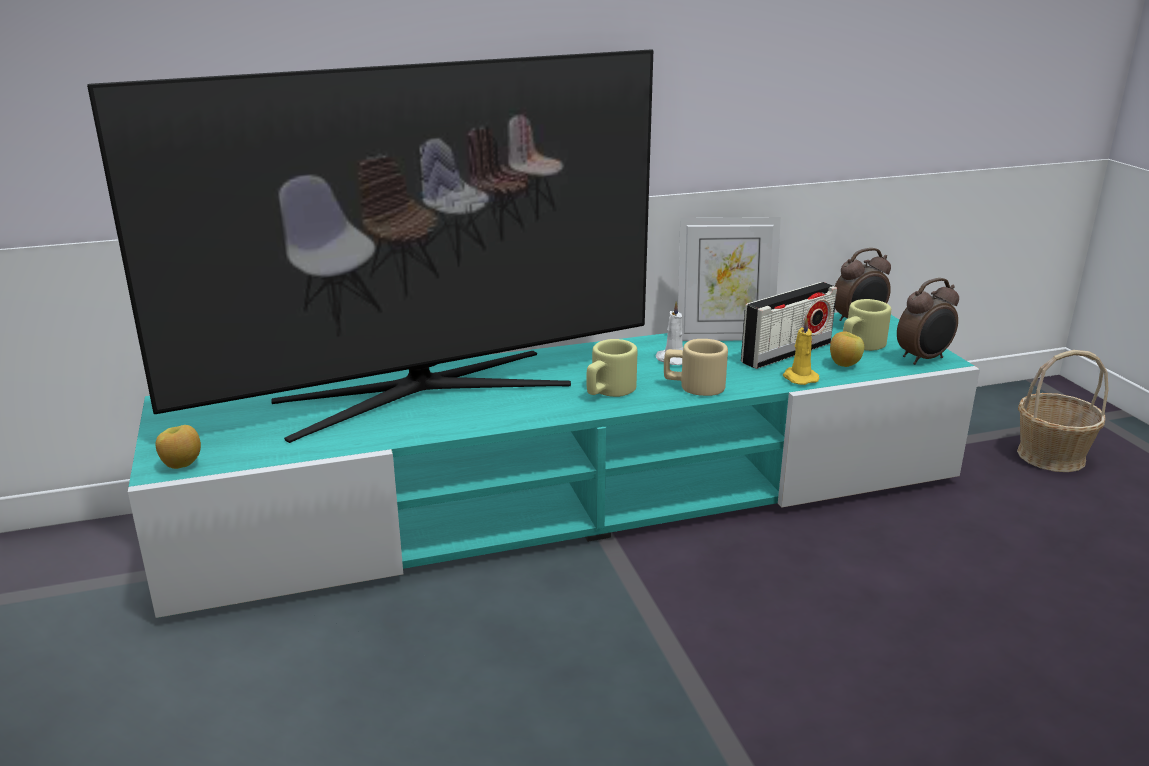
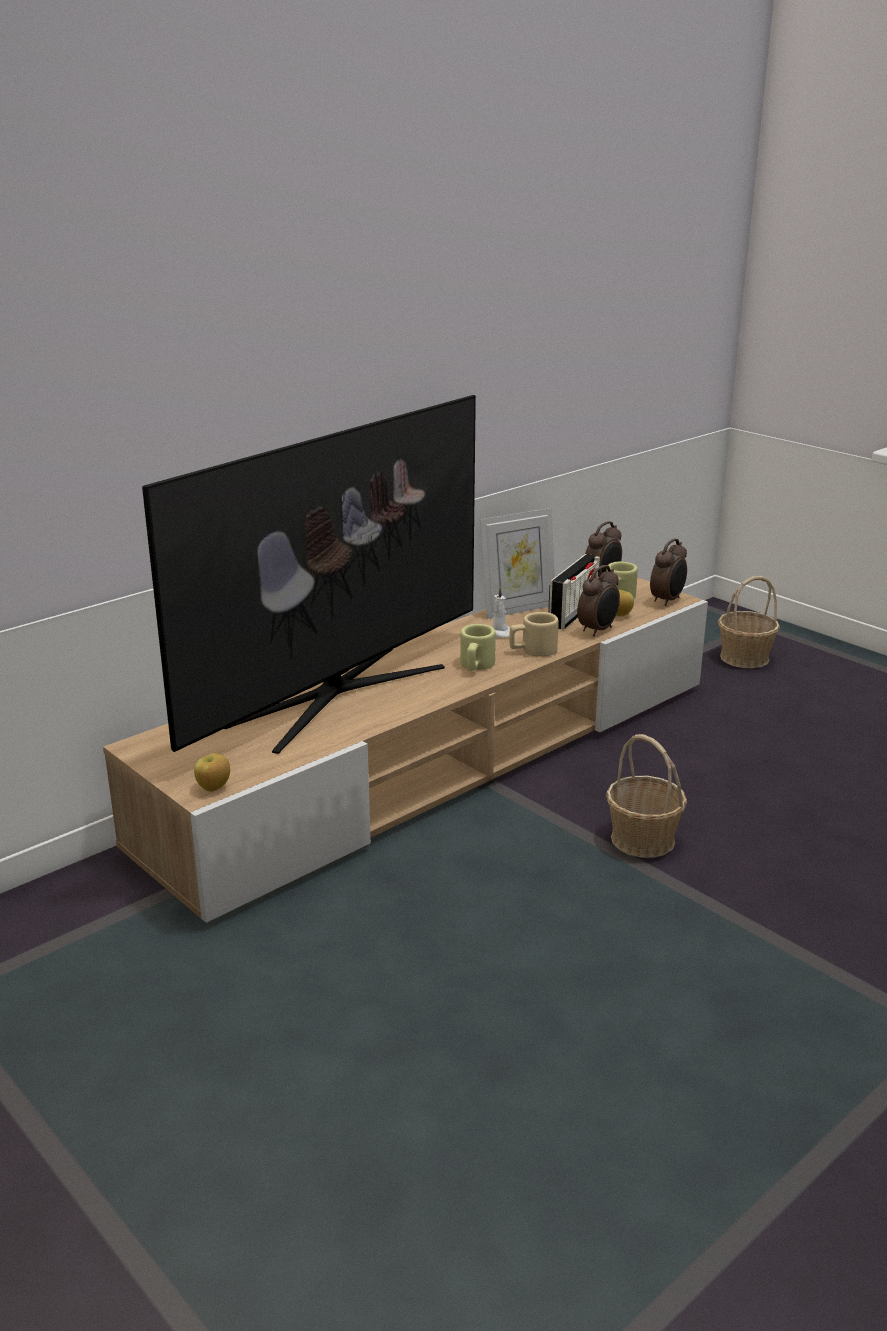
camera: 25 degrees left, 0 degrees up
turquoise tv stand [128,312,980,618] -> beige tv stand [103,577,708,923]
yellow candle [783,318,819,385] -> alarm clock [577,565,620,636]
none -> basket [606,734,687,858]

